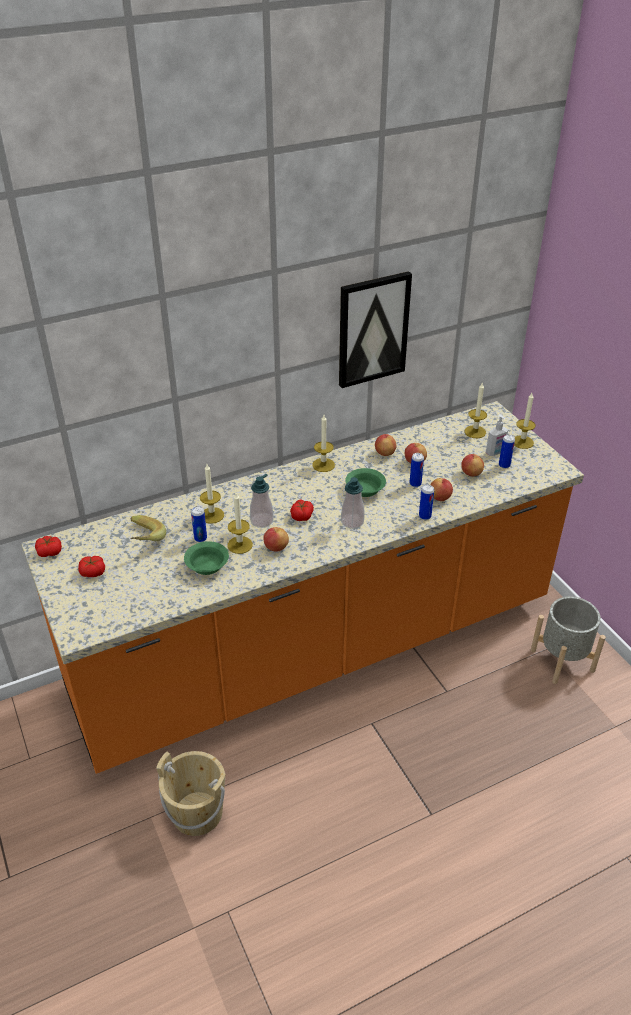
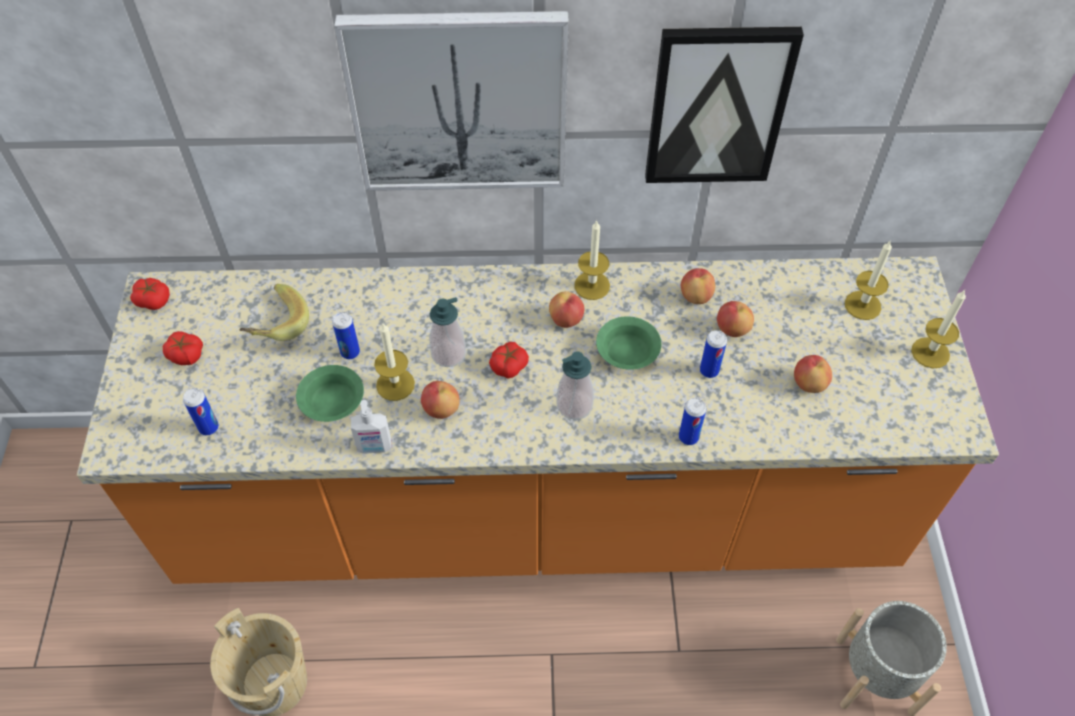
camera: 25 degrees right, 15 degrees up
candle [200,464,224,524] -> none
apple [430,478,453,501] -> apple moved to [549,291,584,328]
soap dispenser [486,414,508,456] -> soap dispenser moved to [351,400,391,454]
can [499,435,515,469] -> can moved to [183,388,219,435]
none -> picture [334,11,569,191]

